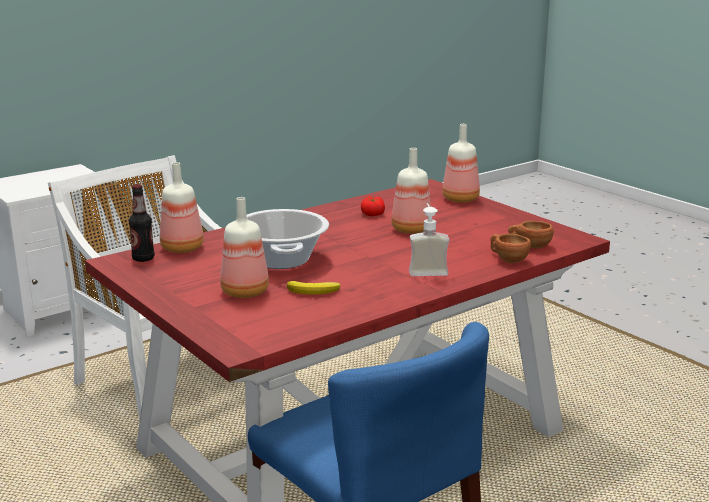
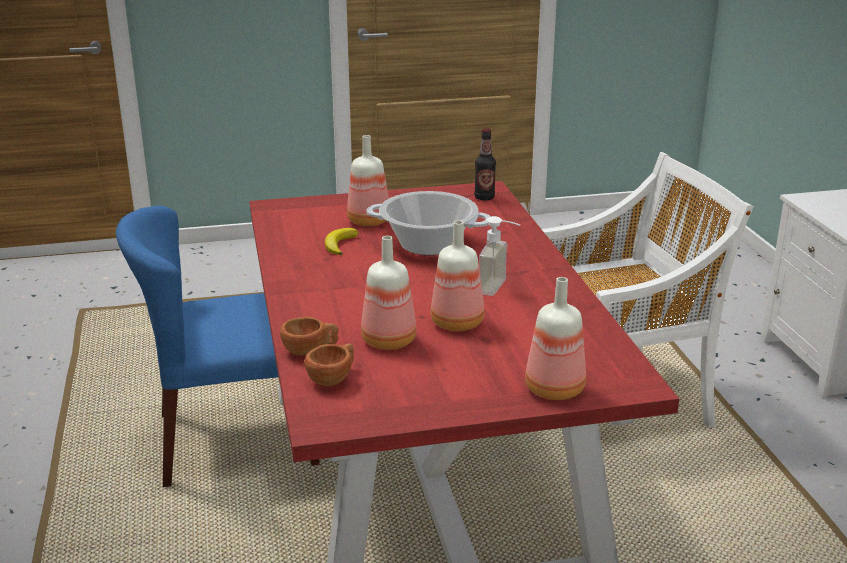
camera: 115 degrees right, 5 degrees up
bottle [160,162,204,253] -> bottle moved to [361,236,416,350]
tomato [361,196,385,216] -> none
soap dispenser [409,203,450,276] -> soap dispenser moved to [479,216,520,296]

